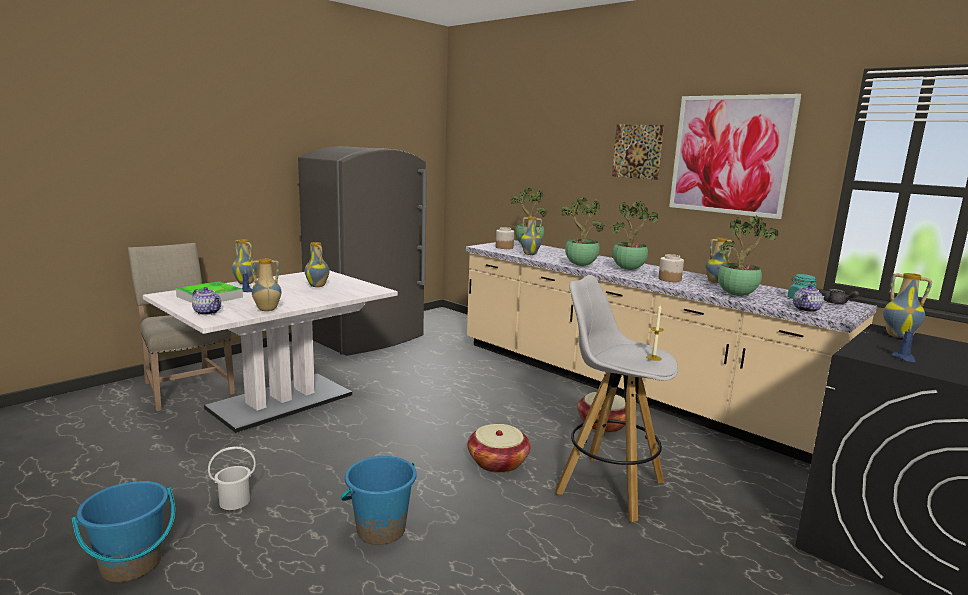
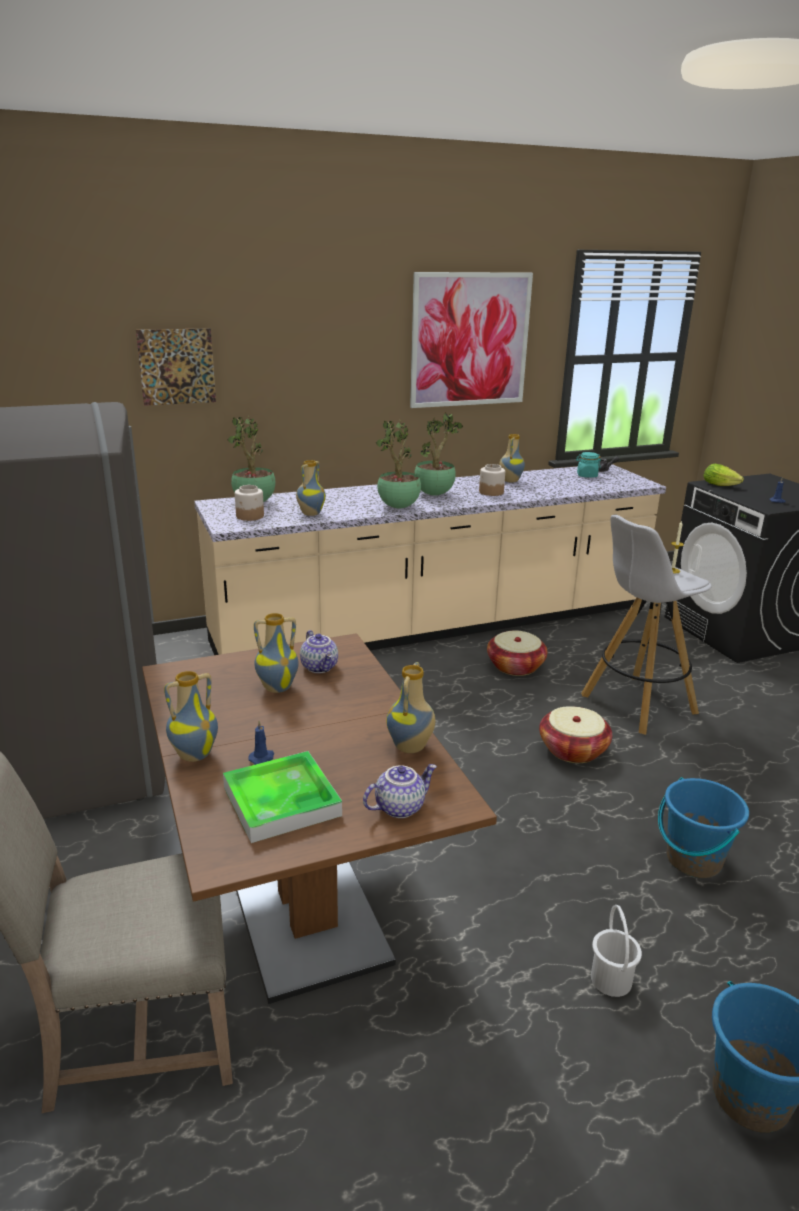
camera: 65 degrees left, 10 degrees up
white dining table [143,270,398,433] -> brown dining table [142,633,497,1004]
picture [612,125,664,180] -> picture moved to [136,328,216,406]
potted plant [718,216,778,296] -> none
teapot [793,285,823,313] -> teapot moved to [300,630,338,673]
vase [883,273,932,338] -> lettuce [703,464,744,486]

